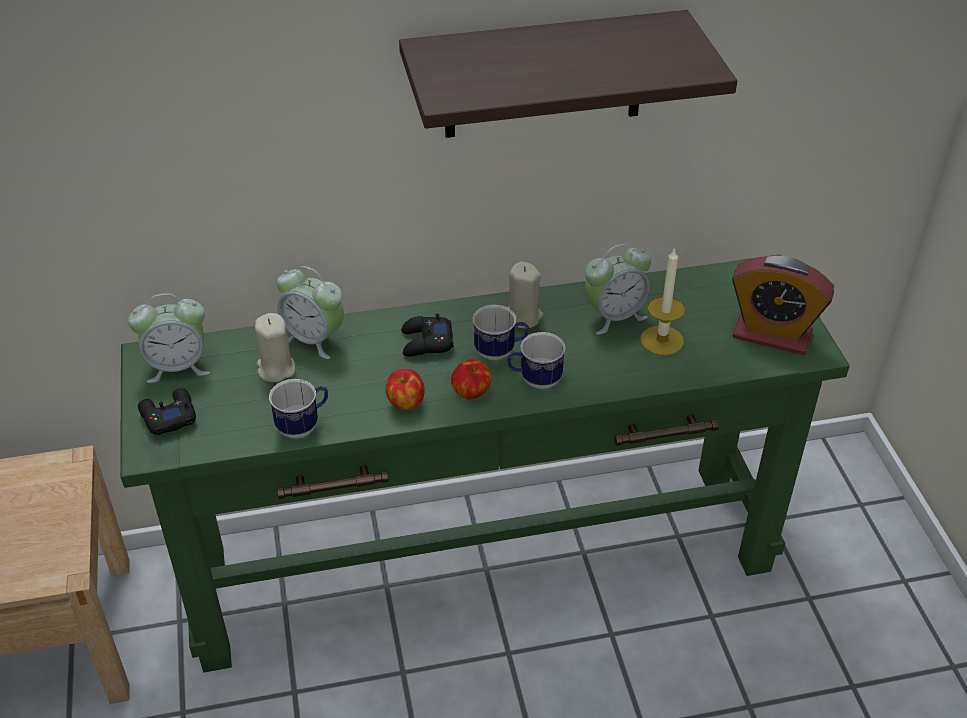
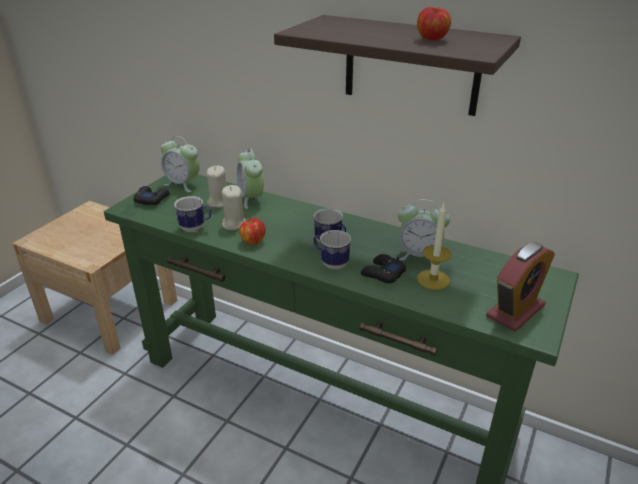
camera: 40 degrees right, 10 degrees down
black game controller [401,313,454,357] -> black game controller moved to [361,254,406,283]
apple [451,359,492,399] -> apple moved to [417,7,451,41]
beige candle [508,262,543,328] -> beige candle moved to [222,185,246,230]
alarm clock [732,256,834,355] -> alarm clock turned 105 degrees counterclockwise [486,242,555,332]

